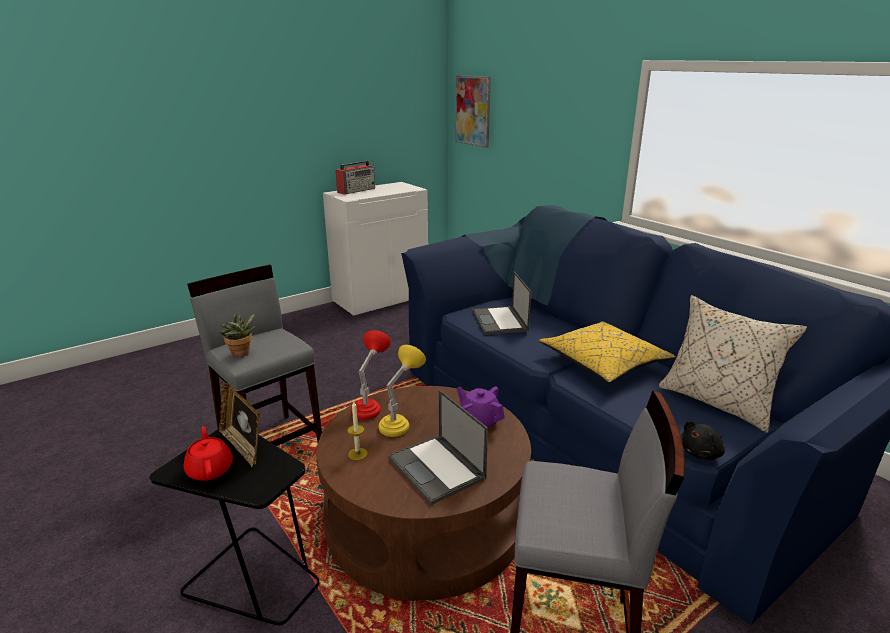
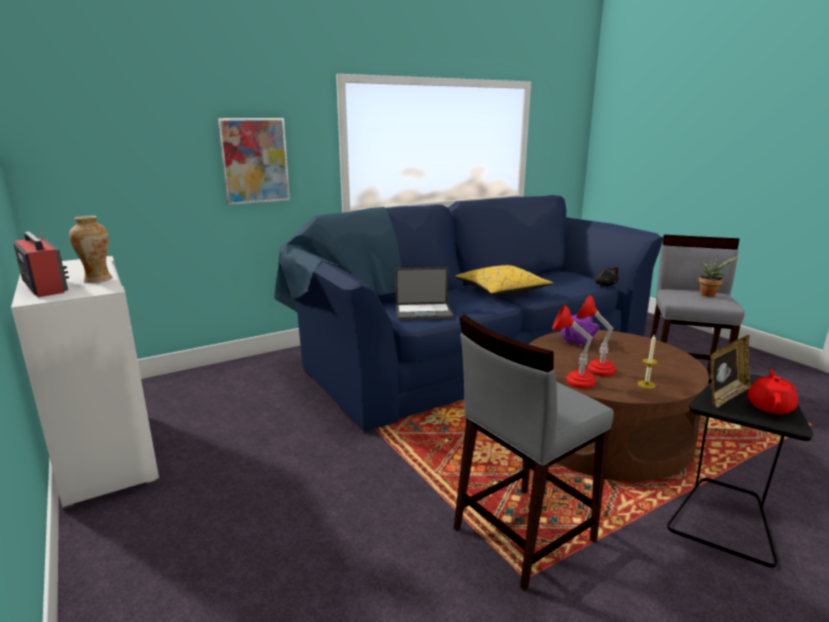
camera: 85 degrees left, 5 degrees down
red teapot [184,426,233,481] -> red teapot turned 135 degrees clockwise [748,369,798,414]
potted plant [219,312,256,357] -> potted plant moved to [698,255,740,297]
yellow table lamp [378,345,426,437] -> red table lamp [576,295,616,376]
laptop [388,390,488,505] -> none
picture [456,75,491,148] -> picture moved to [218,118,290,205]
beige pillow [659,295,807,433] -> none
none -> vase [69,216,112,283]

